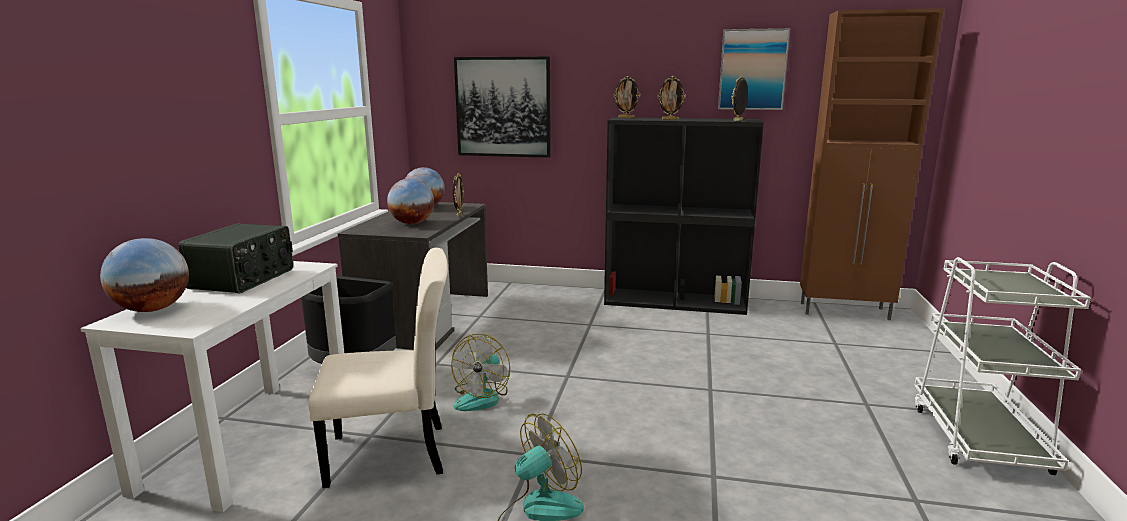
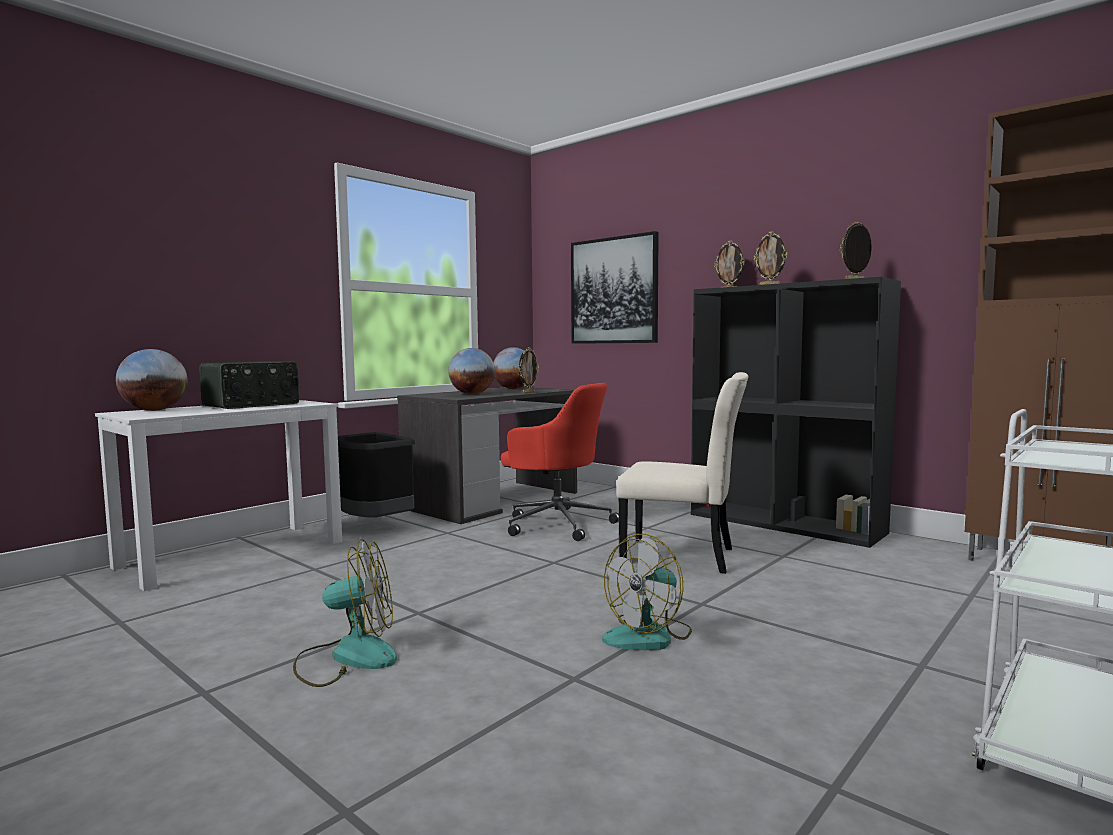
camera: 30 degrees right, 10 degrees down
beige chair [308,248,448,488] -> beige chair moved to [617,372,749,574]
fan [451,334,510,411] -> fan moved to [602,534,692,650]
picture [718,28,790,110] -> none
none -> red office chair [501,383,619,541]

